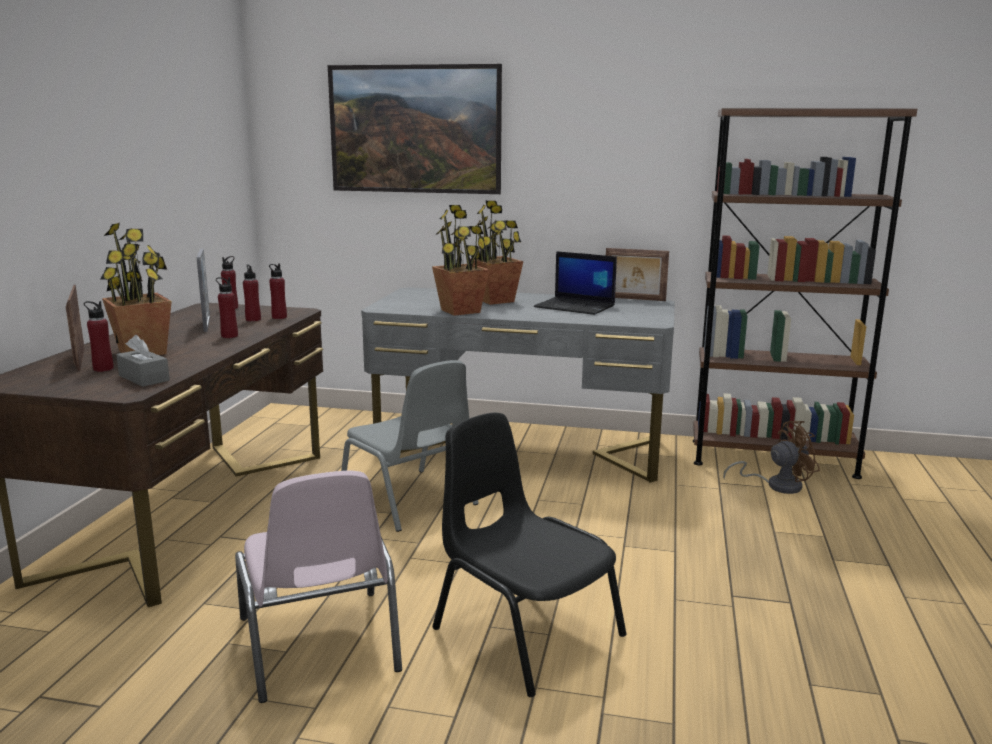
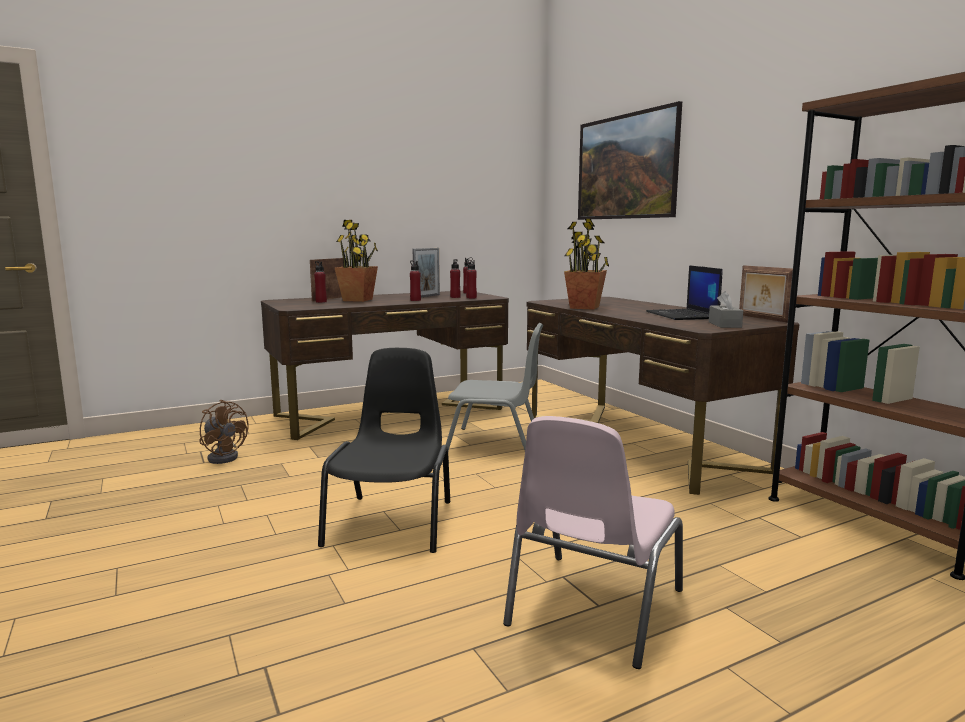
camera: 50 degrees right, 5 degrees down
grey tissue box [116,335,170,387] -> grey tissue box moved to [709,291,743,328]
pink chair [235,471,402,703] -> pink chair moved to [503,416,683,669]
grey chair [341,360,479,532] -> grey chair turned 90 degrees counterclockwise [446,323,543,451]
grey desk [361,287,675,483] -> brown desk [526,297,800,495]
potted plant [470,201,523,305] -> none
brown fan [723,421,820,494] -> brown fan moved to [199,400,248,464]

